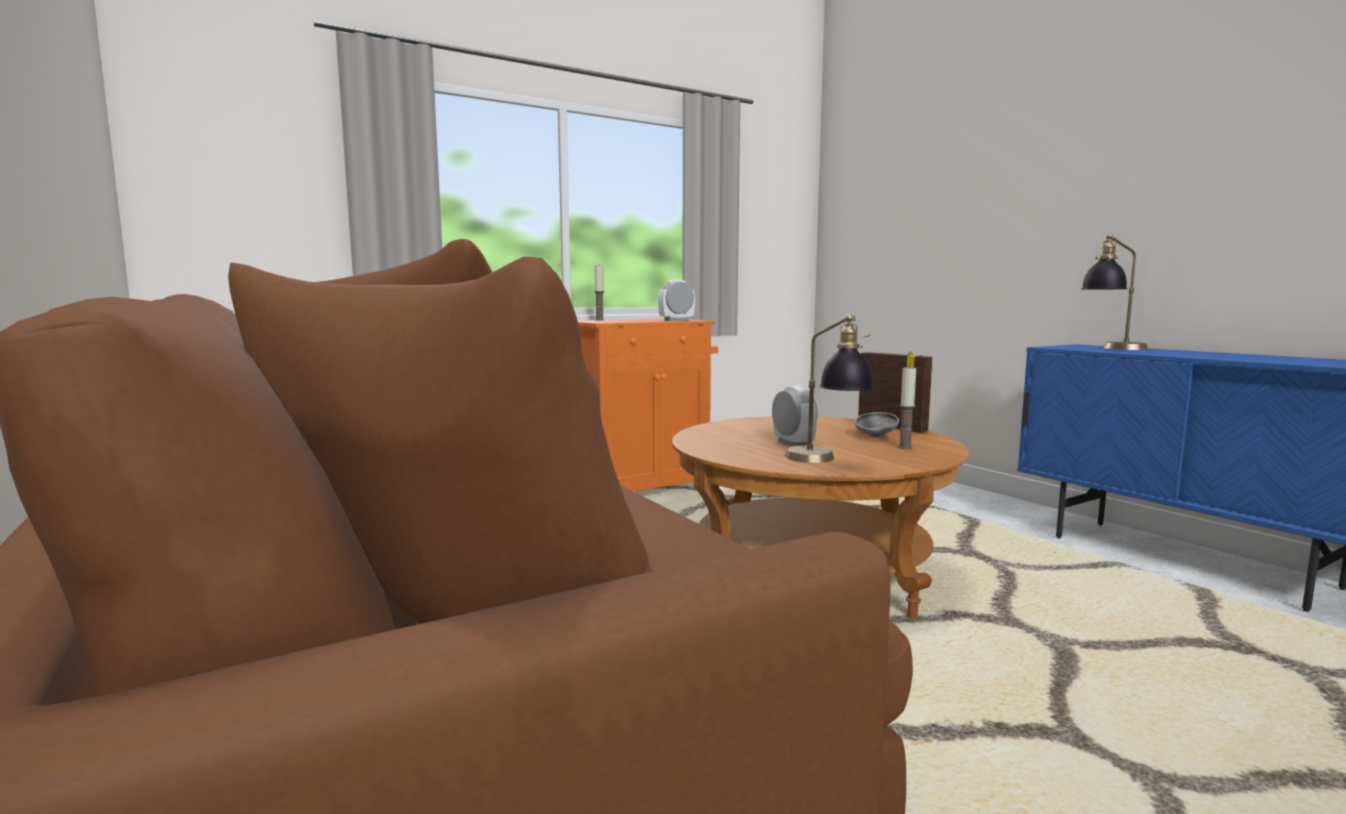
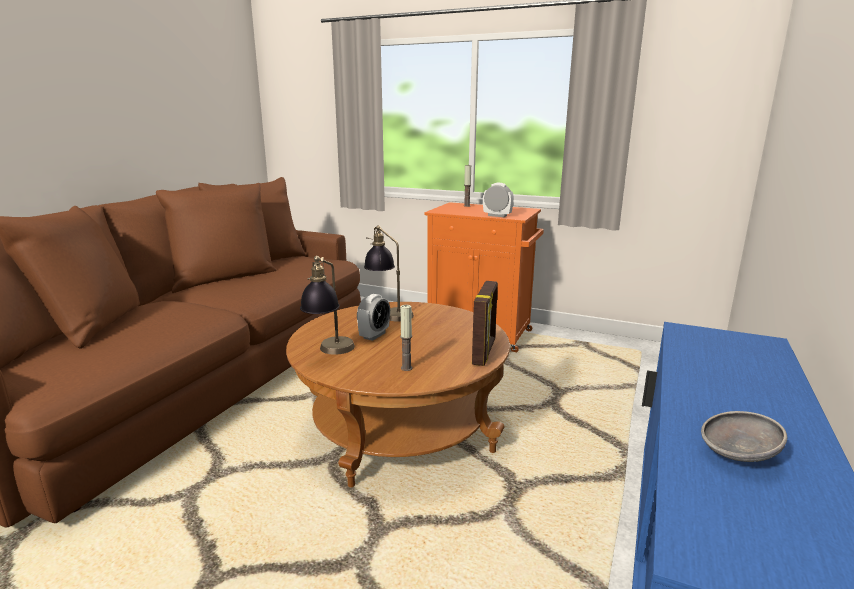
camera: 55 degrees right, 10 degrees up
grey bowl [854,412,899,437] -> grey bowl moved to [701,411,787,462]
table lamp [1081,233,1148,350] -> table lamp moved to [364,225,414,322]

